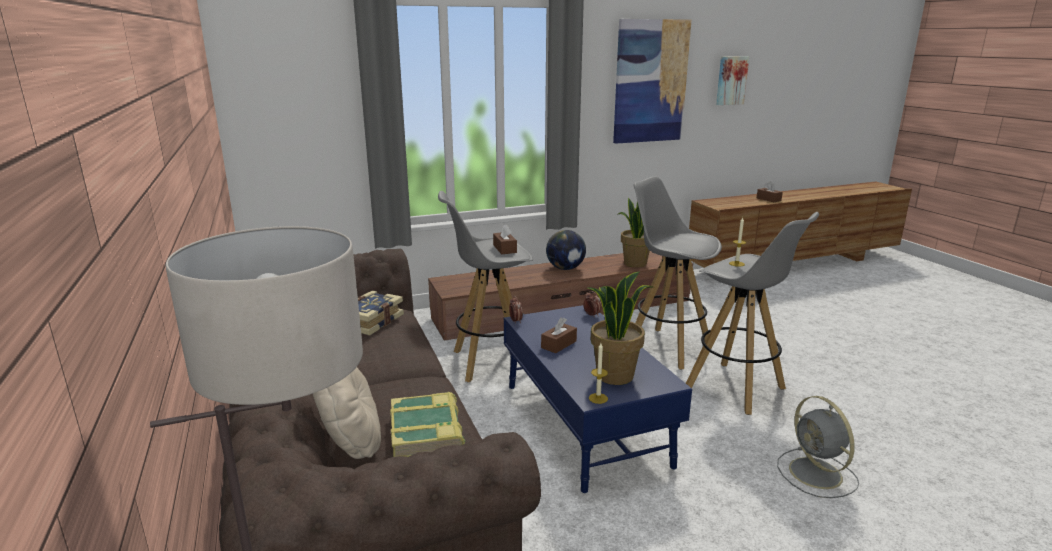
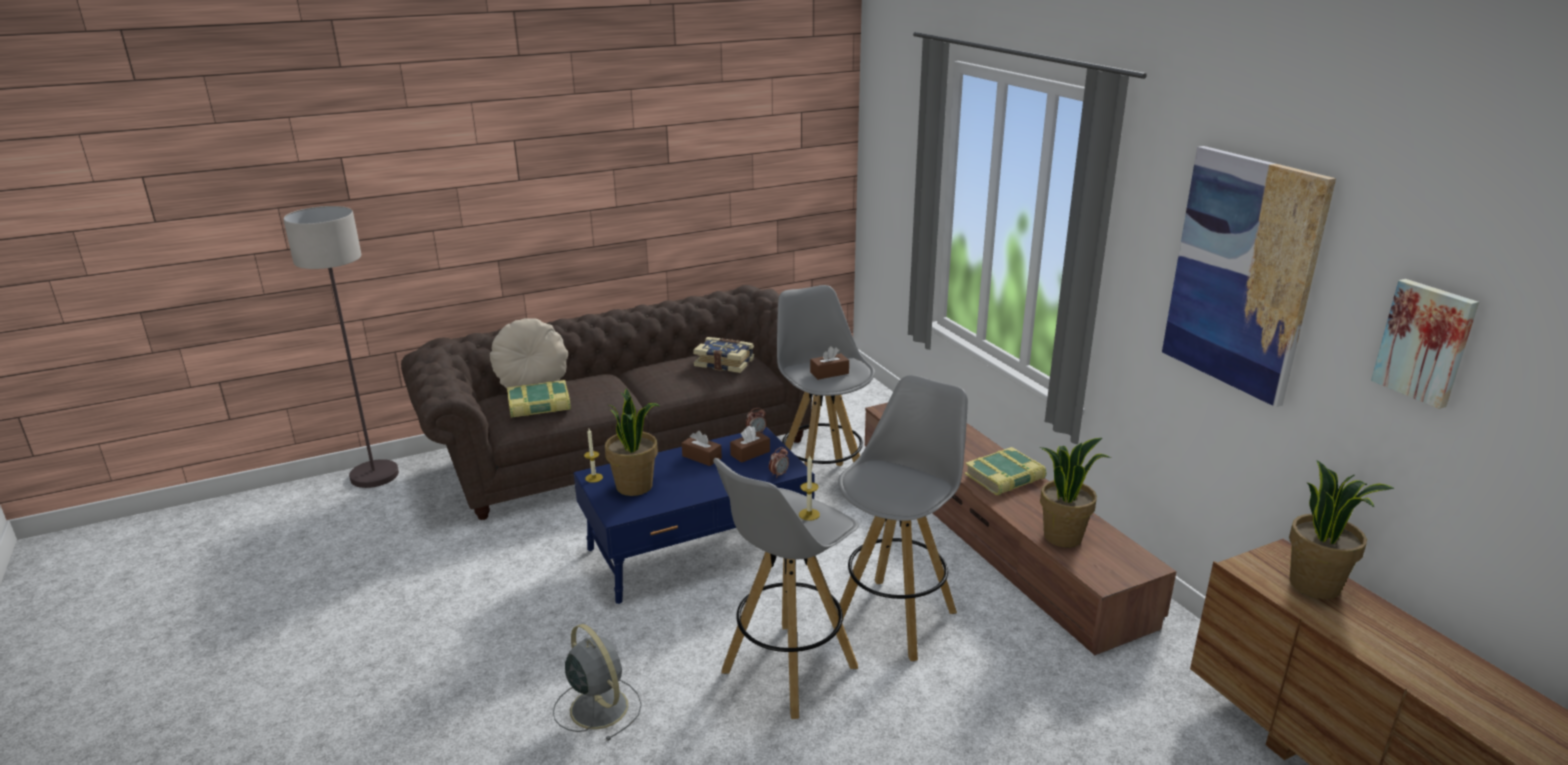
camera: 85 degrees right, 5 degrees up
globe [546,230,586,270] -> book [965,447,1046,495]
brown tissue box [757,182,783,202] -> brown tissue box moved to [730,426,770,463]
grey fan [777,396,859,498] -> grey fan turned 75 degrees clockwise [553,624,642,741]
none -> potted plant [1289,460,1394,599]

